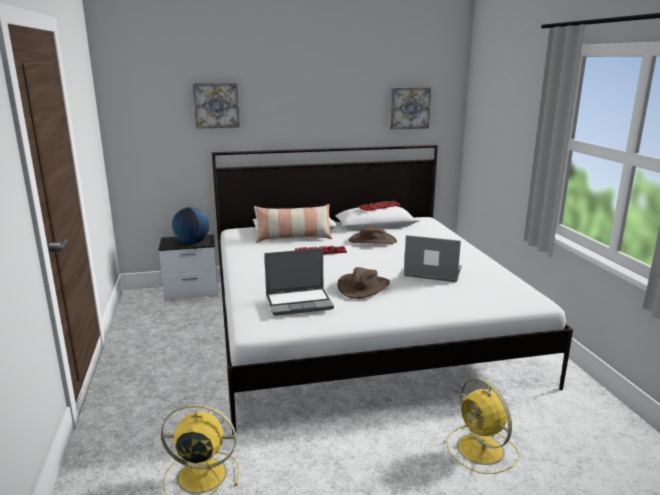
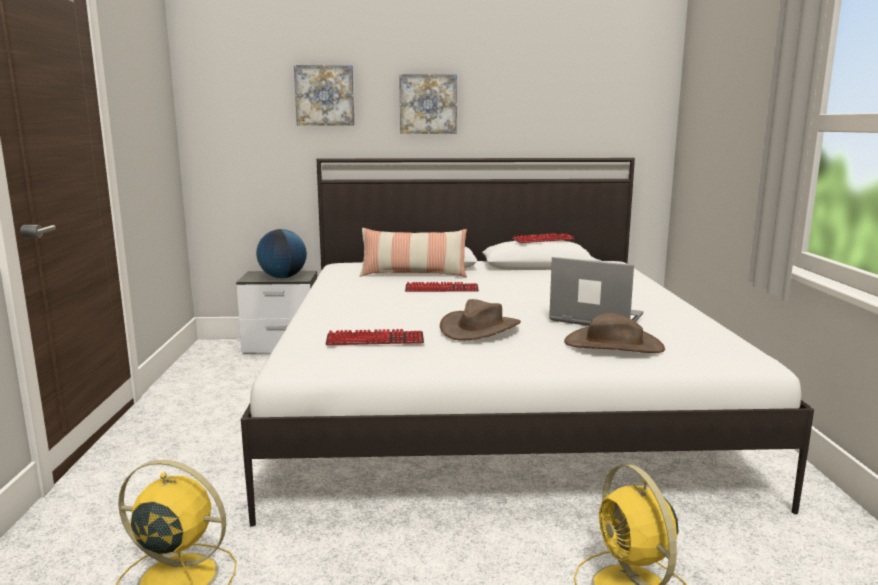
camera: 10 degrees right, 5 degrees down
laptop [264,248,334,316] -> keyboard [326,329,424,345]
brown hat [349,225,397,244] -> brown hat moved to [564,313,665,353]
picture [390,87,431,129] -> picture moved to [399,74,457,134]

